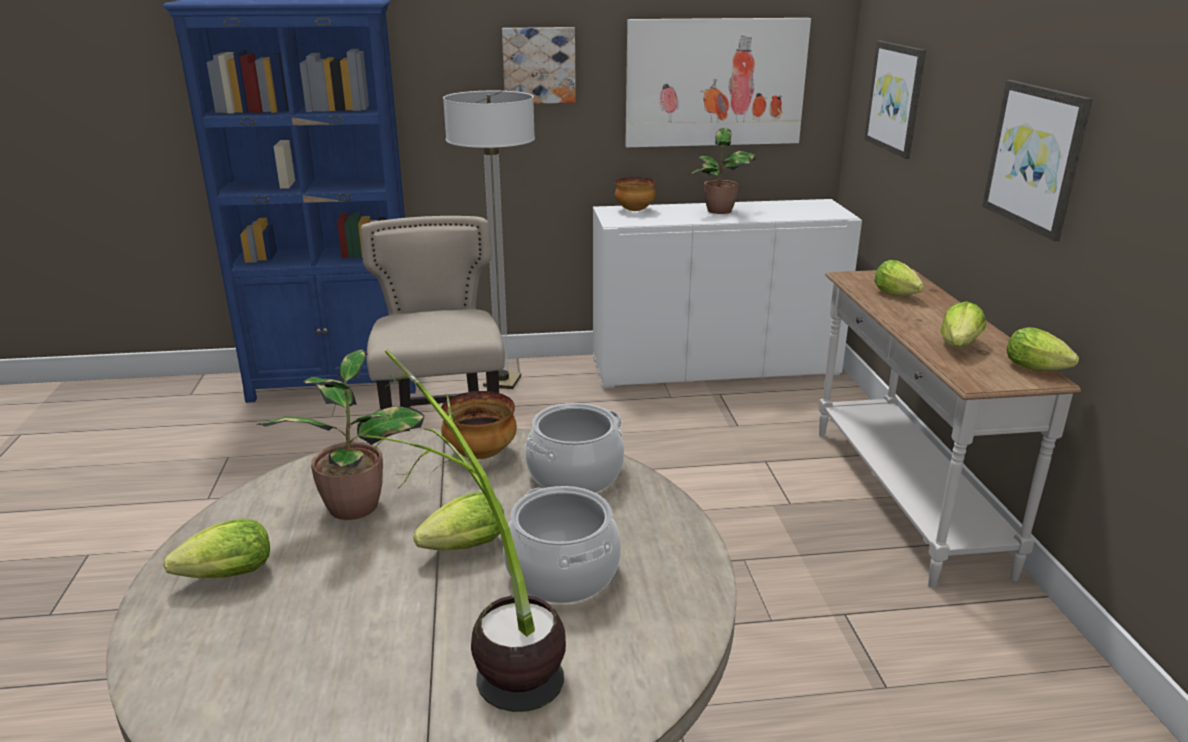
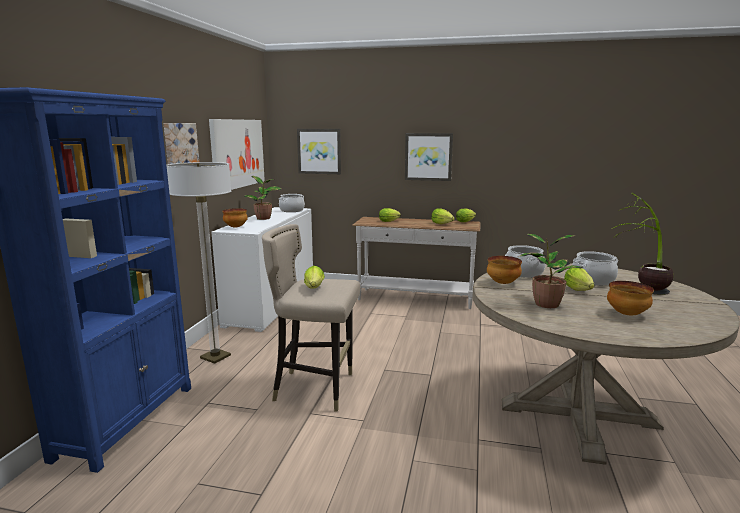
camera: 70 degrees left, 10 degrees down
lettuce [164,518,270,578] -> lettuce moved to [304,266,325,289]
none -> cooking pot [279,194,305,212]
none -> bowl [607,281,654,315]

